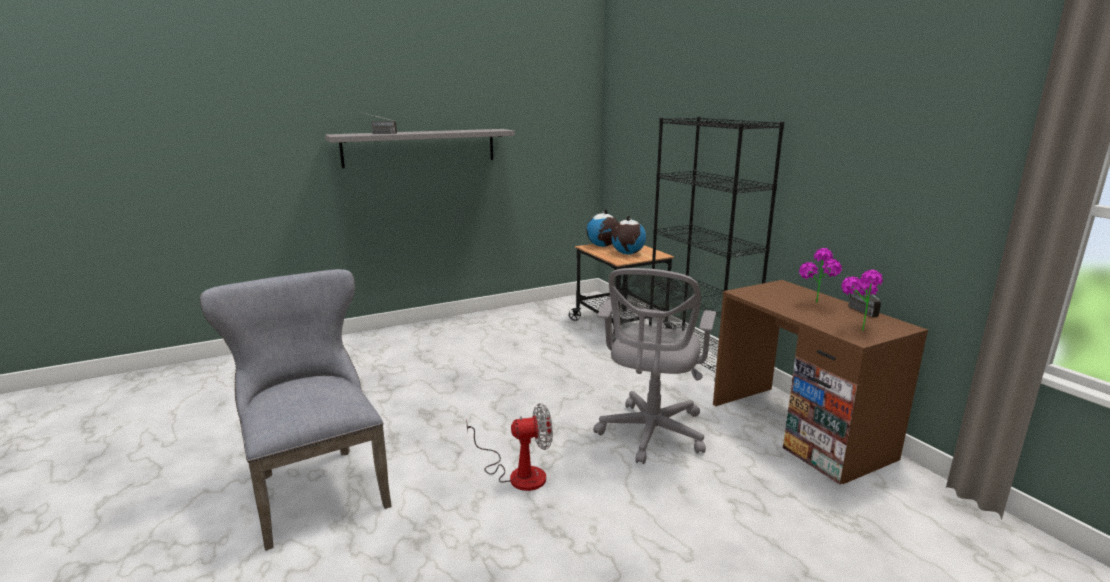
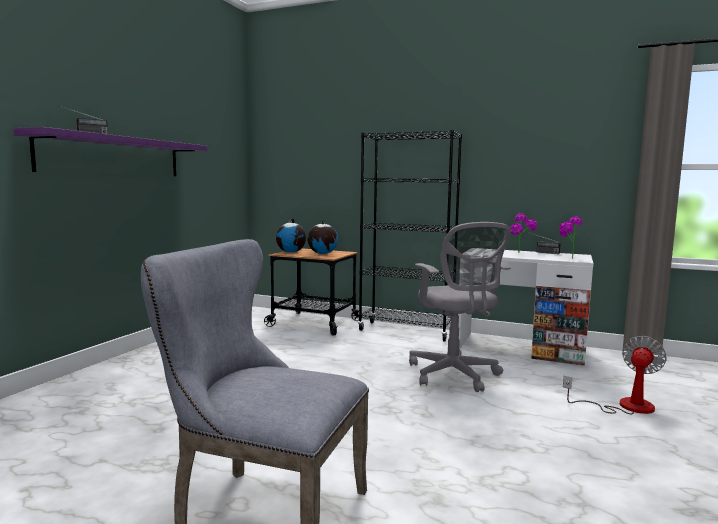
camera: 40 degrees left, 10 degrees down
grey shelf [325,129,515,168] -> purple shelf [13,127,207,176]
fan [466,403,553,491] -> fan moved to [563,336,667,415]
brown desk [713,280,928,484] -> white desk [458,250,594,366]

